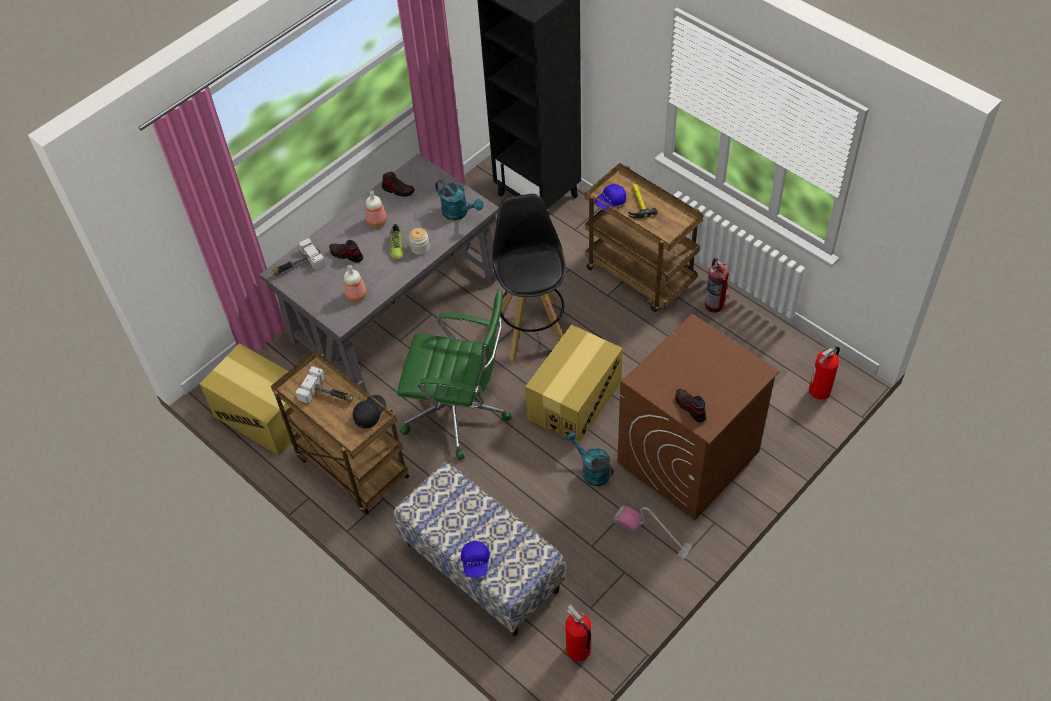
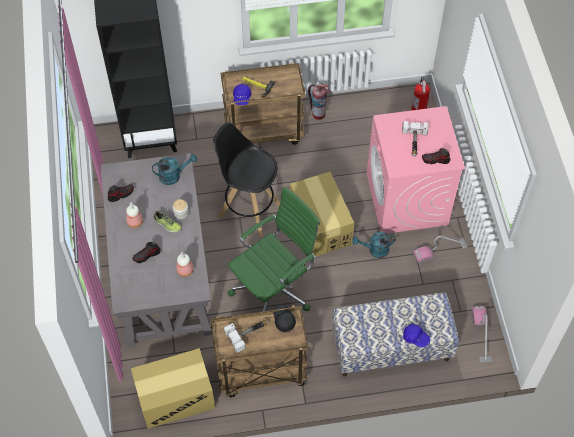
camera: 55 degrees left, 5 degrees up
hammer [271,238,326,276] -> hammer moved to [402,121,429,156]
fire extinguisher [565,604,591,661] -> vacuum cleaner [471,306,492,362]
brown washing machine [617,314,780,520] -> pink washing machine [367,106,465,234]

